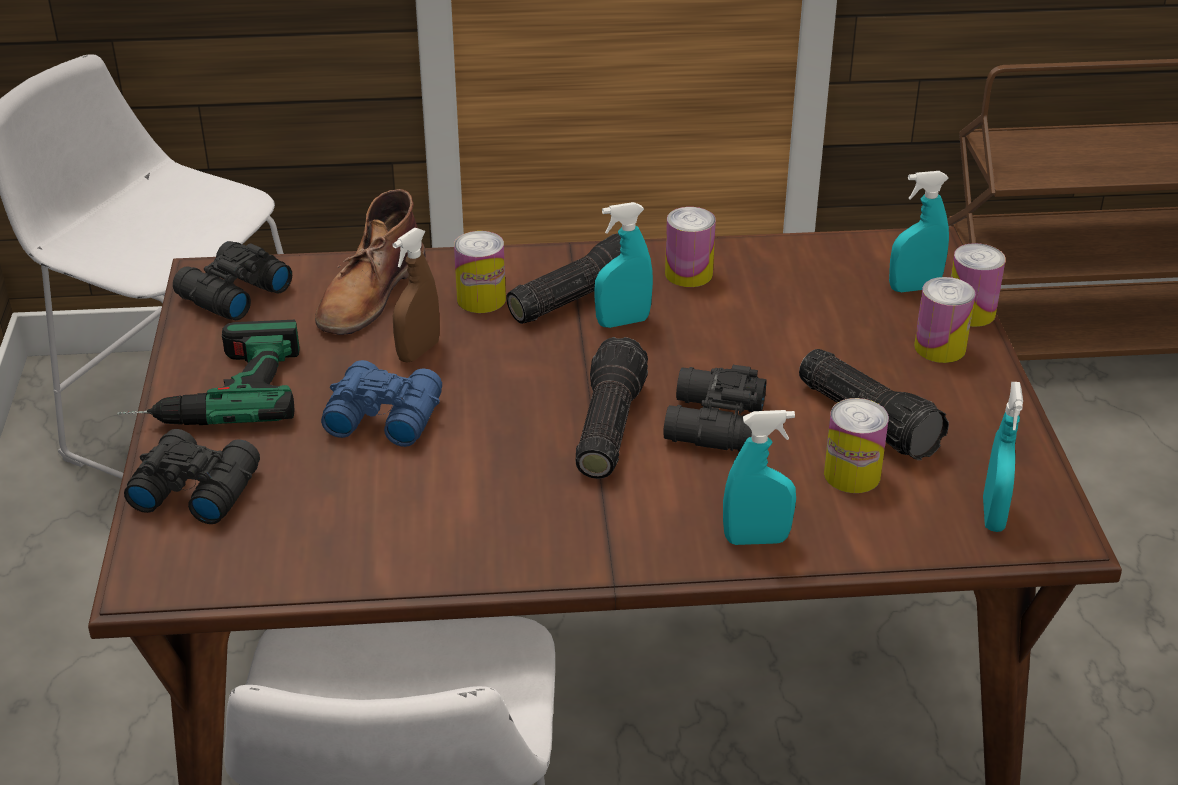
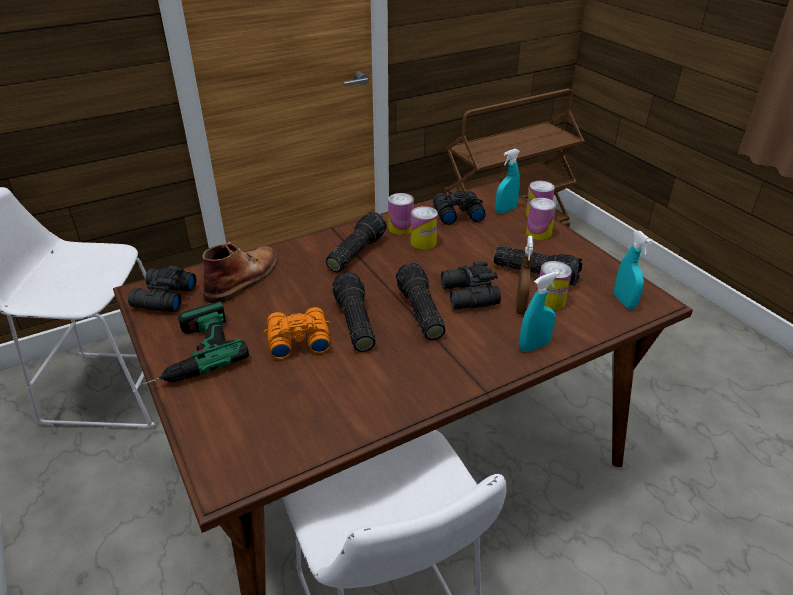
camera: 25 degrees left, 0 degrees up
black binoculars [124,429,260,524] -> black binoculars moved to [433,191,486,225]
brown boot [315,189,426,335] -> brown boot turned 150 degrees counterclockwise [202,242,277,303]
blue binoculars [321,360,442,447] -> orange binoculars [264,307,331,360]
brown spray bottle [392,228,440,363] -> brown spray bottle moved to [516,236,533,315]
can [454,231,506,313] -> can moved to [411,206,438,250]
turquoise spray bottle [594,202,653,328] -> none
none -> flashlight [332,272,375,352]

